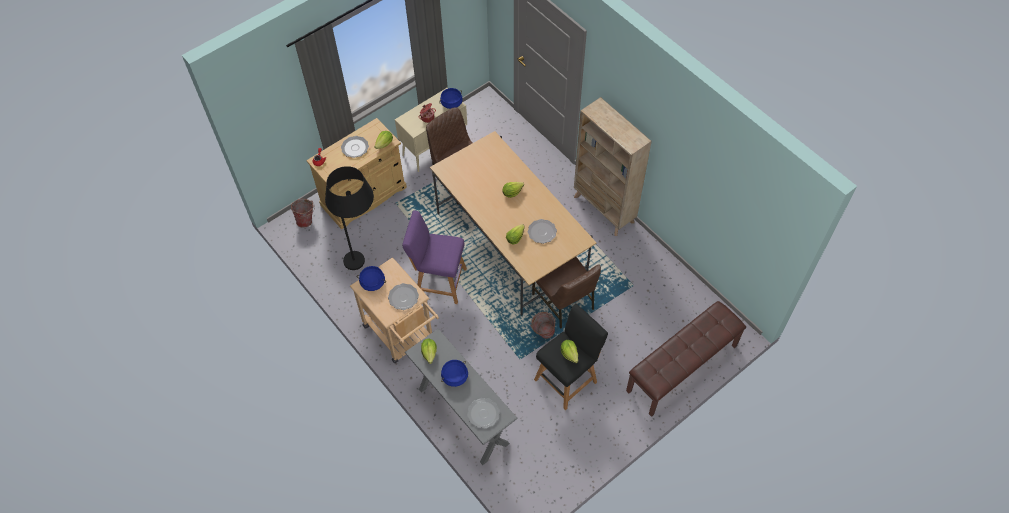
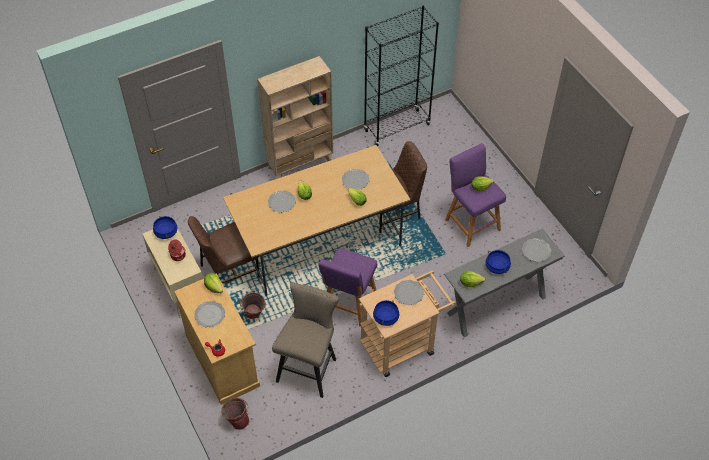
camera: 80 degrees left, 5 degrees down
black floor lamp [325,166,374,270] -> beige stool [272,283,340,398]
bucket [530,312,556,339] -> bucket moved to [240,291,265,319]
black stool [534,304,608,410] -> purple stool [445,143,506,247]
brown bench [626,301,746,417] -> none
none -> plate [268,190,296,213]
none -> black bookcase [364,6,439,146]

